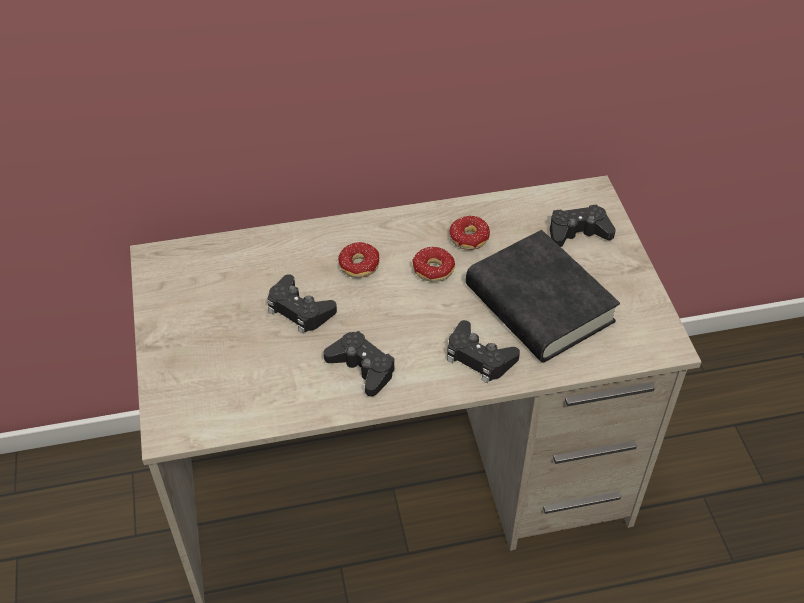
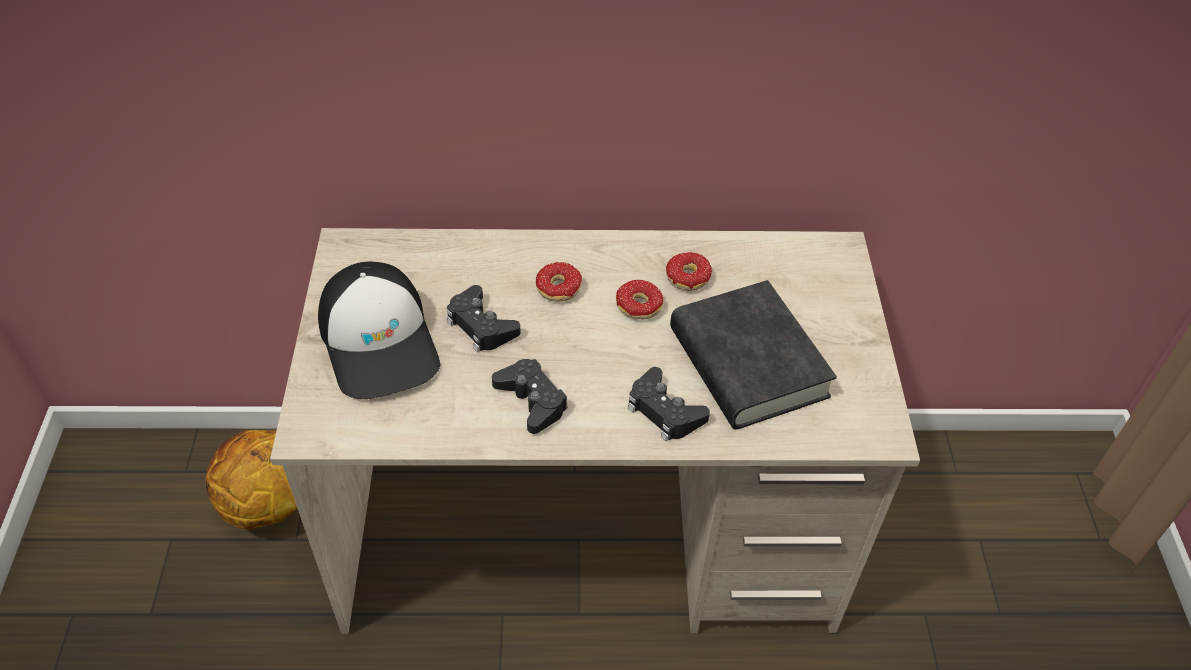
camera: 10 degrees right, 0 degrees up
black game controller [550,204,616,247] -> none
none -> basketball [205,430,298,530]
none -> cap [318,262,441,399]

